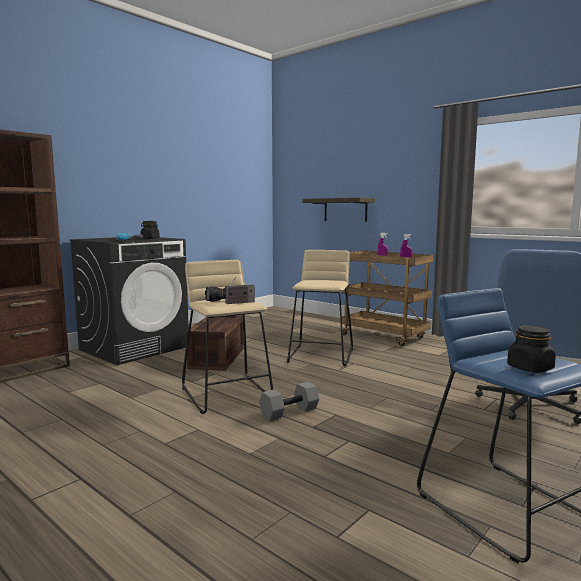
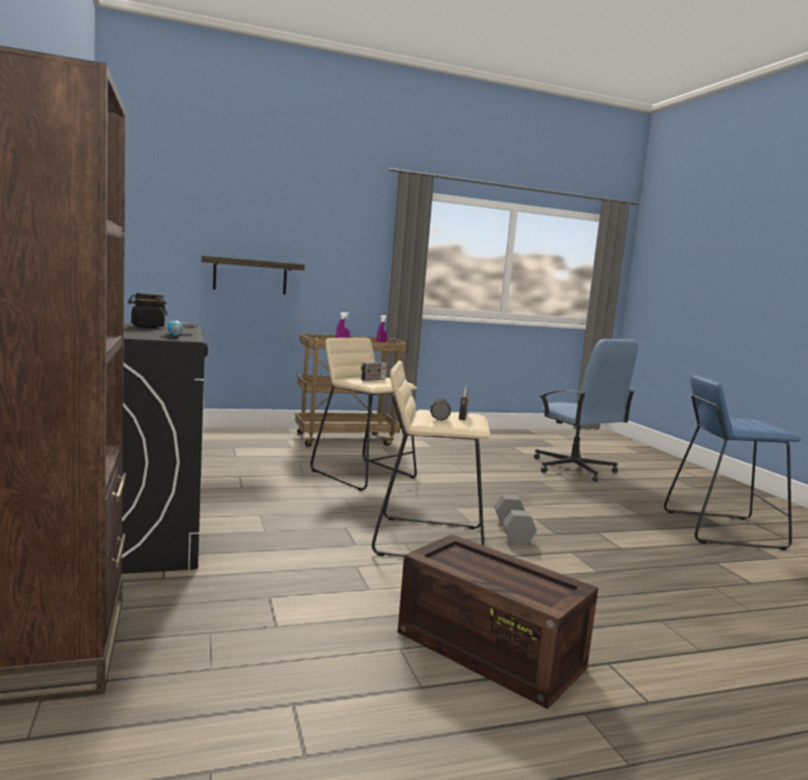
camera: 60 degrees left, 0 degrees up
crate [186,315,244,371] -> crate moved to [398,534,598,709]
black jar [507,325,556,373] -> none
none -> radio [361,354,387,381]

